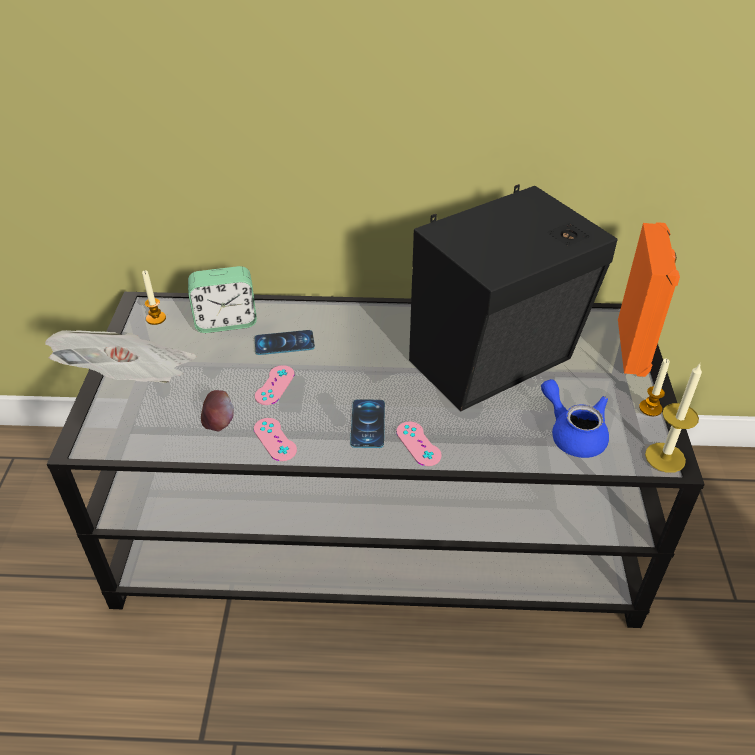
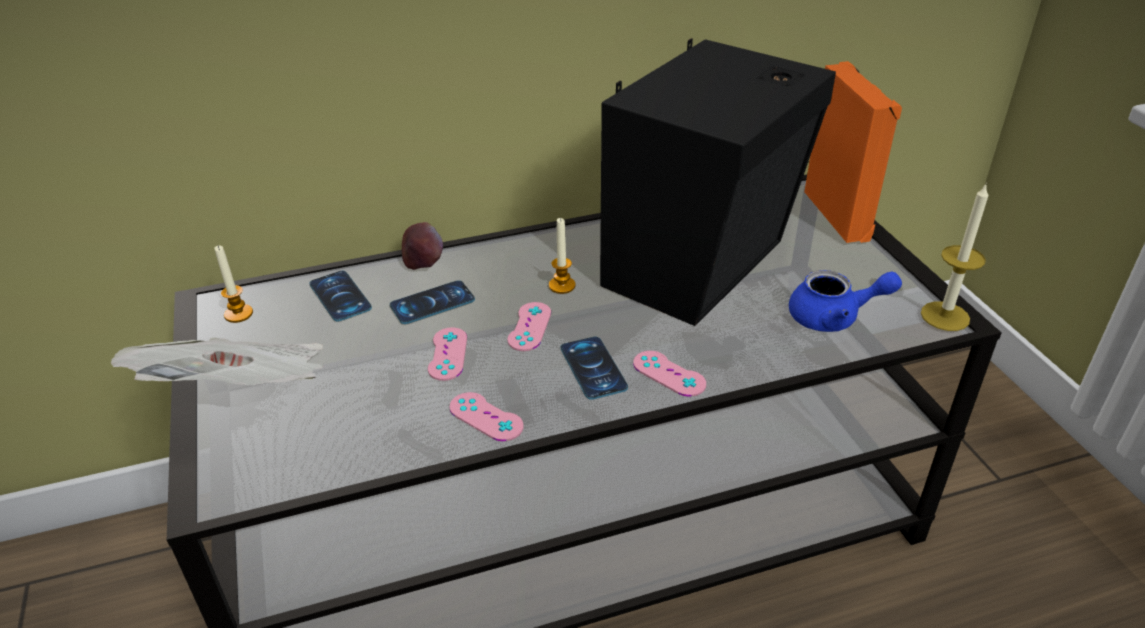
camera: 20 degrees left, 5 degrees down
alarm clock [188,266,257,333] -> phone [309,271,372,322]
apple [201,390,234,432] -> apple moved to [402,222,443,270]
blue teapot [541,379,609,458] -> blue teapot turned 150 degrees clockwise [789,270,902,332]
candle [639,358,670,416] -> candle moved to [549,218,576,294]
none -> pink game controller [507,302,551,351]

